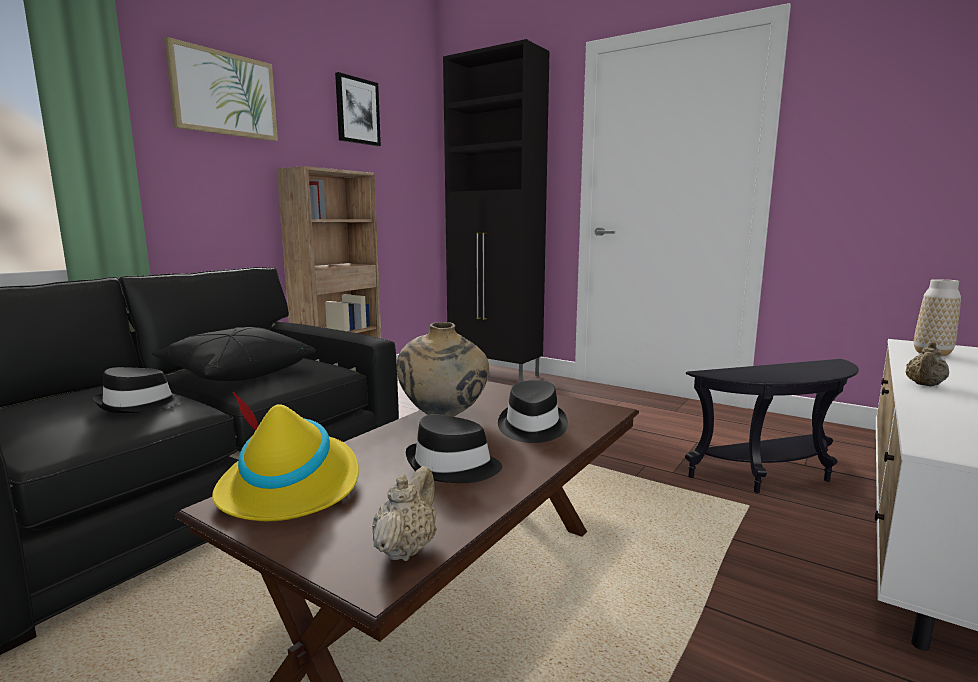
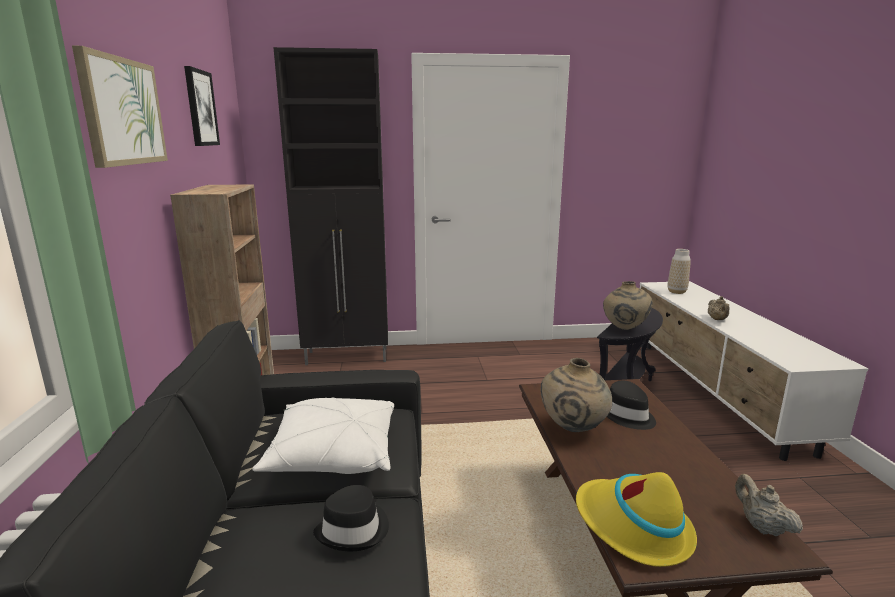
camera: 40 degrees left, 5 degrees up
black pillow [152,327,316,381] -> white pillow [252,397,394,474]
black hat [406,414,502,483] -> none
none -> beige vase [603,281,653,330]

